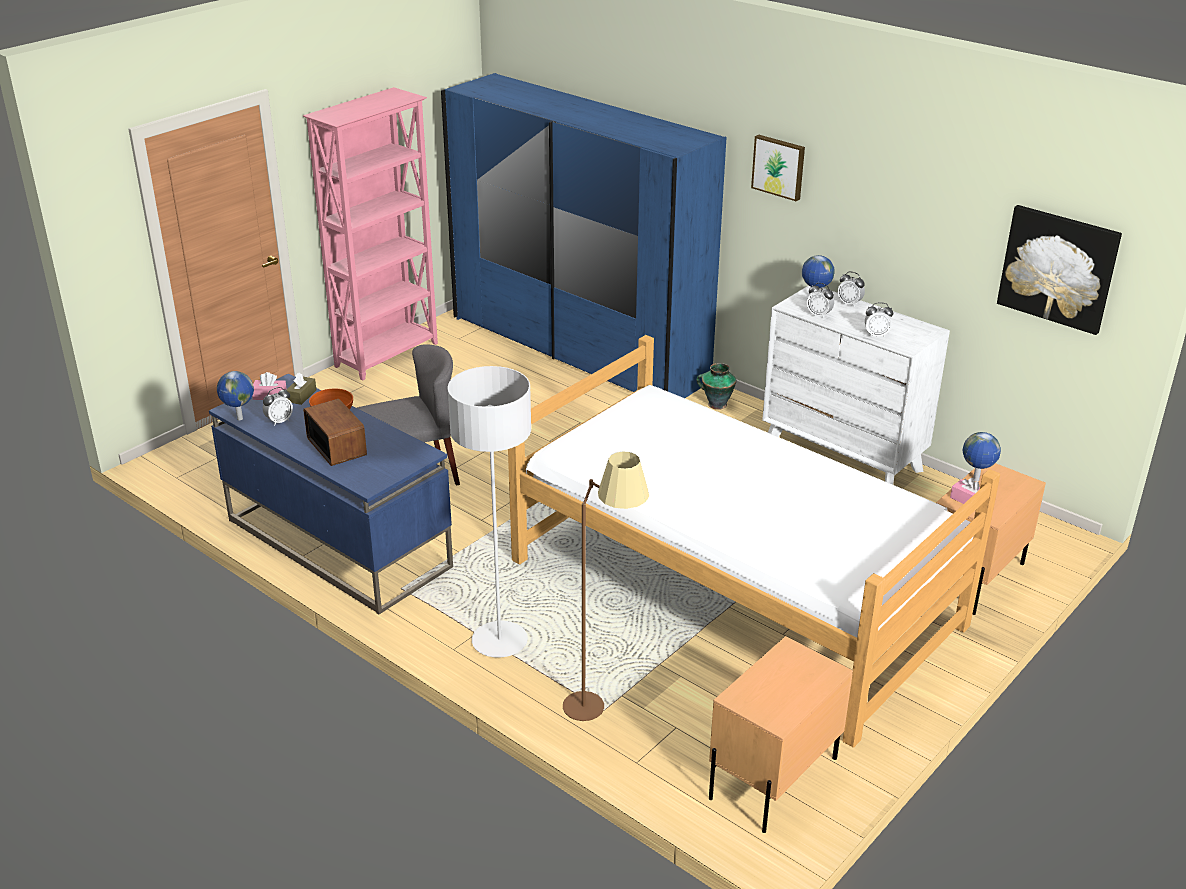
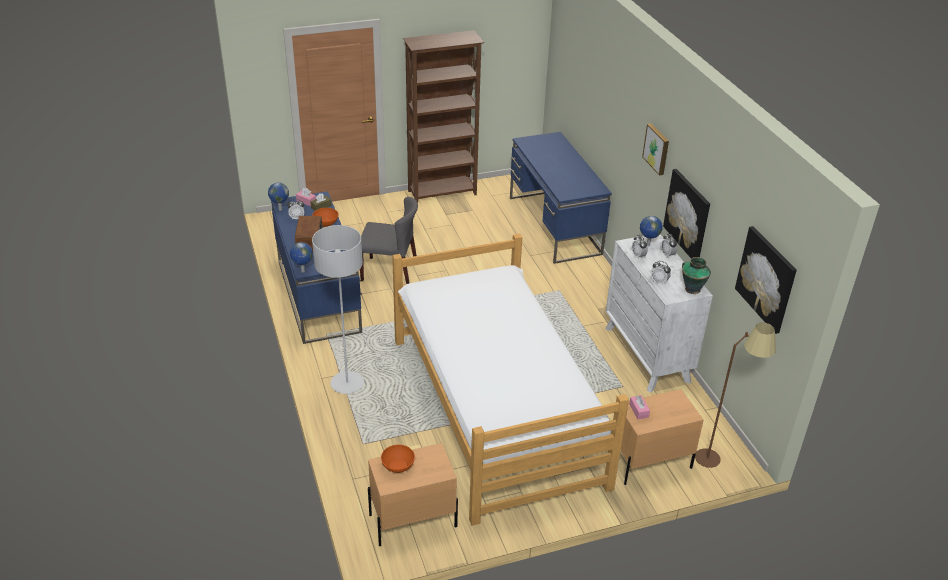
camera: 30 degrees right, 5 degrees up
pink bookcase [303,87,438,381] -> brown bookcase [403,30,485,202]
blue wardrobe [441,73,727,398] -> blue desk [510,132,612,264]
brown floor lamp [563,451,649,721] -> brown floor lamp moved to [695,322,776,468]
vase [697,363,736,410] -> vase moved to [682,257,711,294]
globe [963,432,1001,481] -> globe moved to [290,242,313,272]
none -> orange bowl [381,445,415,473]
none -> picture [663,169,710,258]

